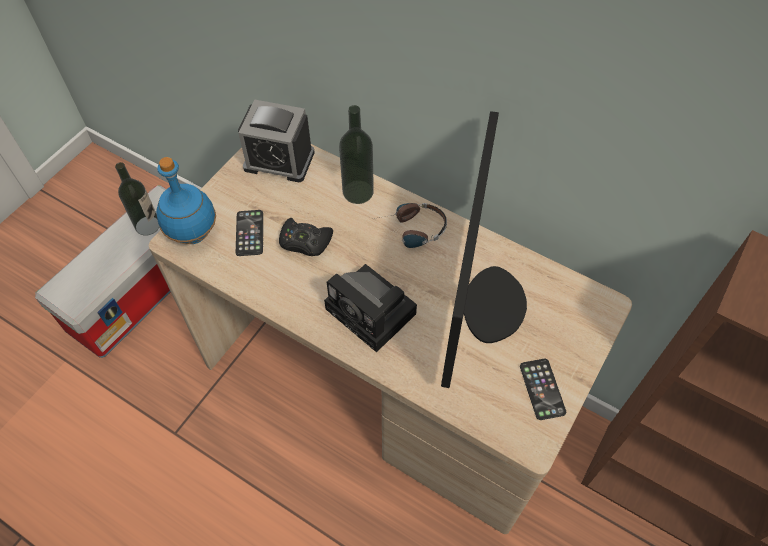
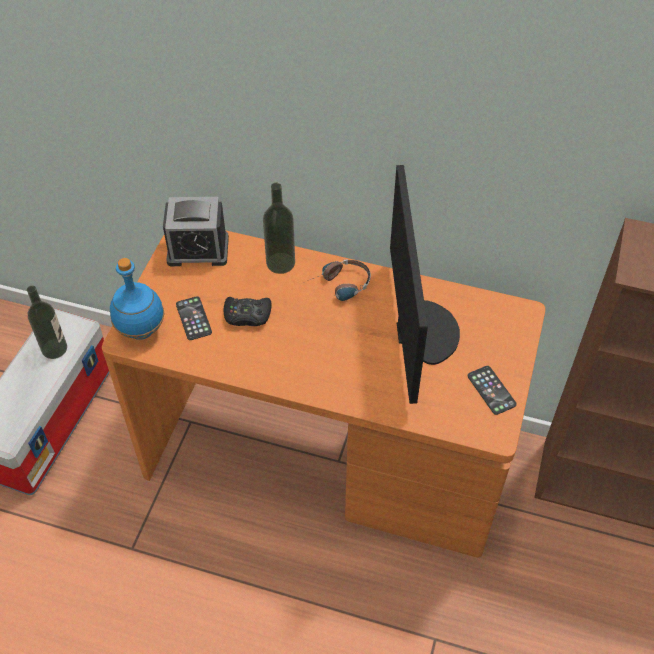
camera: 15 degrees left, 5 degrees down
beige desk [149,144,632,534] -> orange desk [102,230,545,558]
camera [324,264,417,352] -> none

